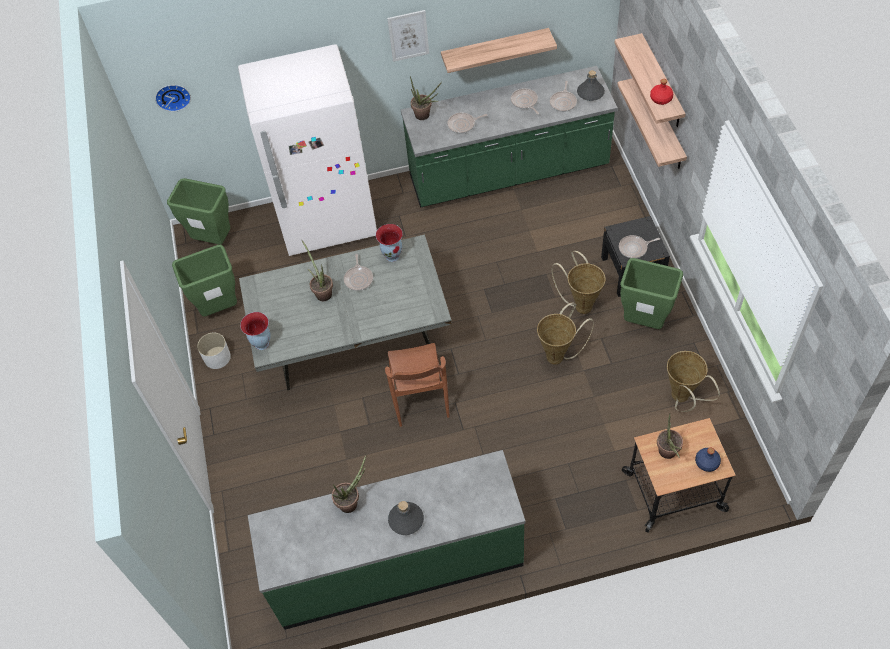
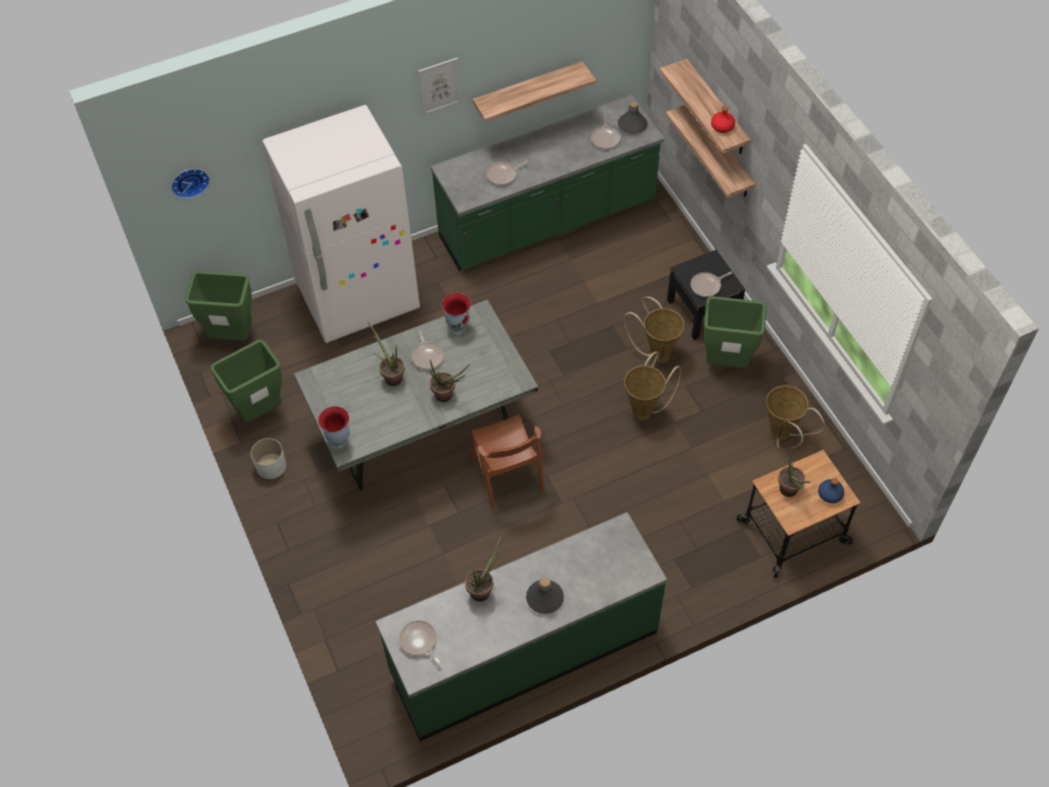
camera: 15 degrees left, 0 degrees up
potted plant [410,76,442,120] -> potted plant moved to [430,360,470,402]
frying pan [511,88,539,114] -> frying pan moved to [399,620,442,665]

